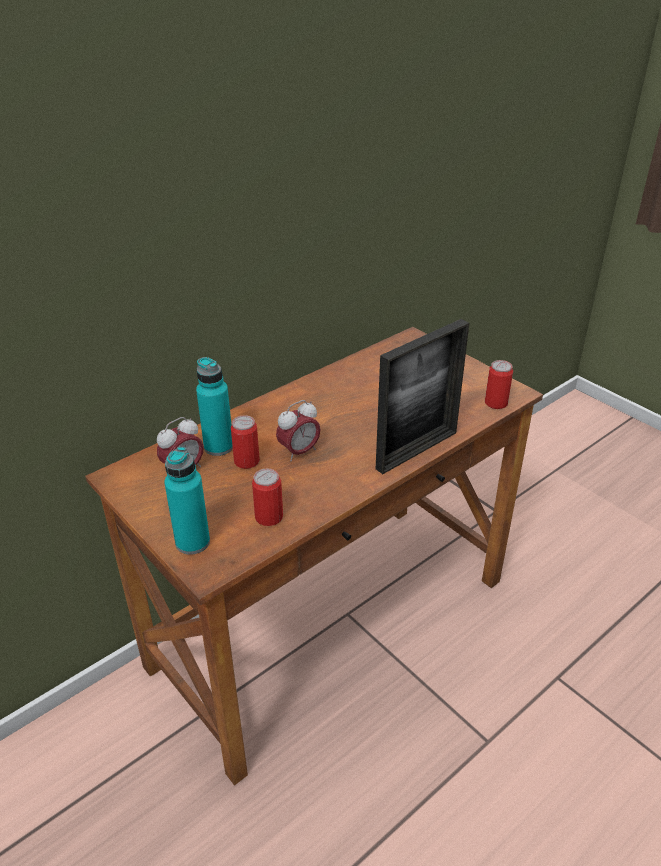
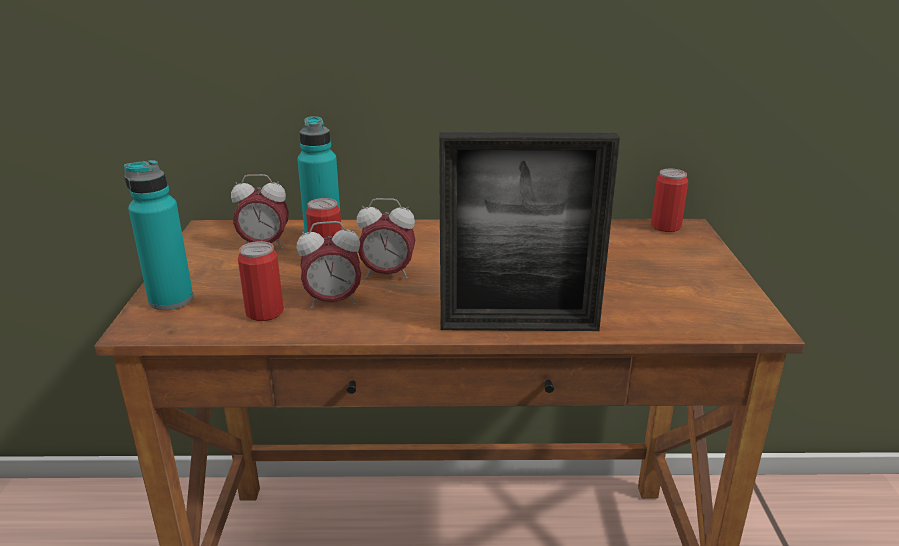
camera: 40 degrees right, 10 degrees down
can [485,360,513,409] -> can moved to [651,169,688,232]
none -> alarm clock [296,221,361,309]

